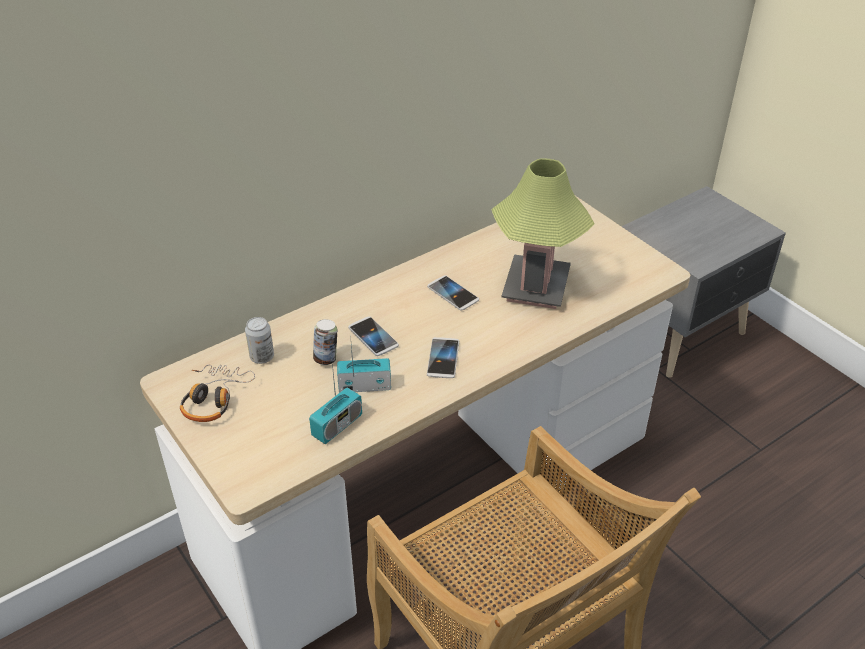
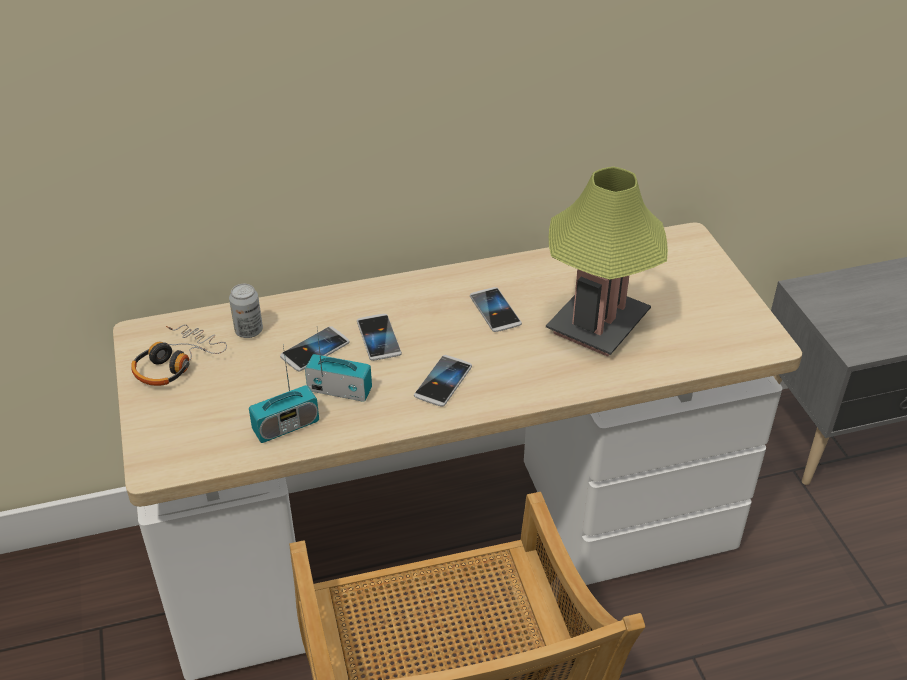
camera: 20 degrees right, 0 degrees up
can [313,319,337,365] -> phone [280,326,349,372]

